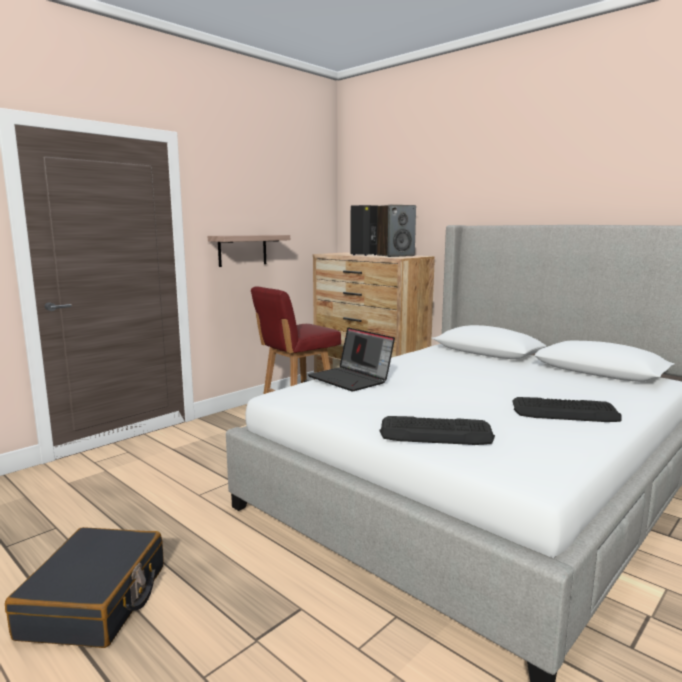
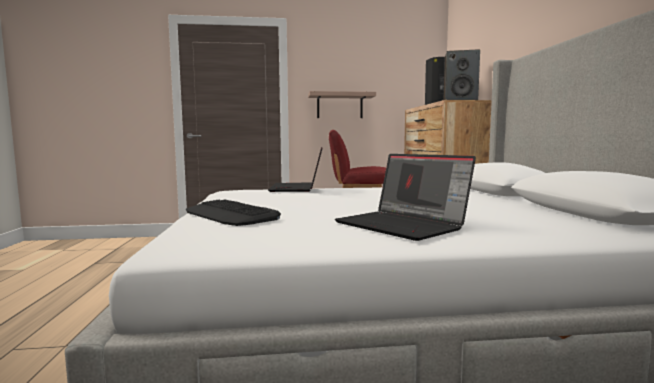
camera: 40 degrees right, 5 degrees down
black suitcase [5,527,164,648] -> none
keyboard [512,397,622,422] -> laptop [335,154,476,241]

